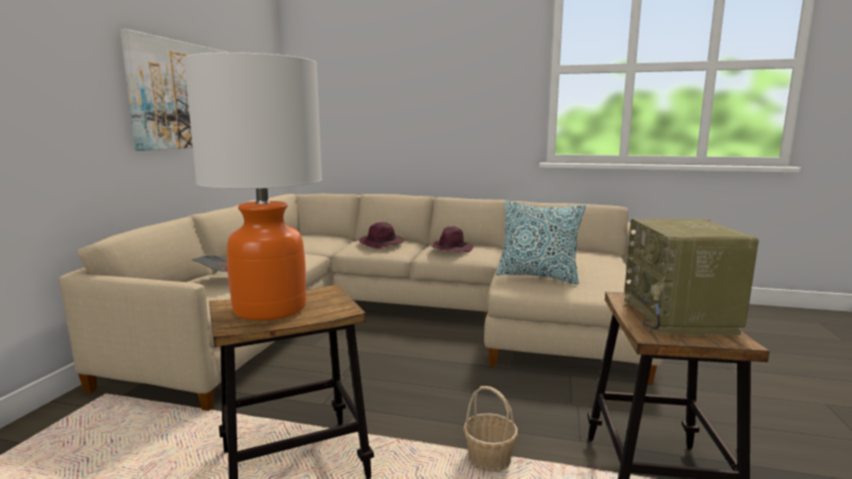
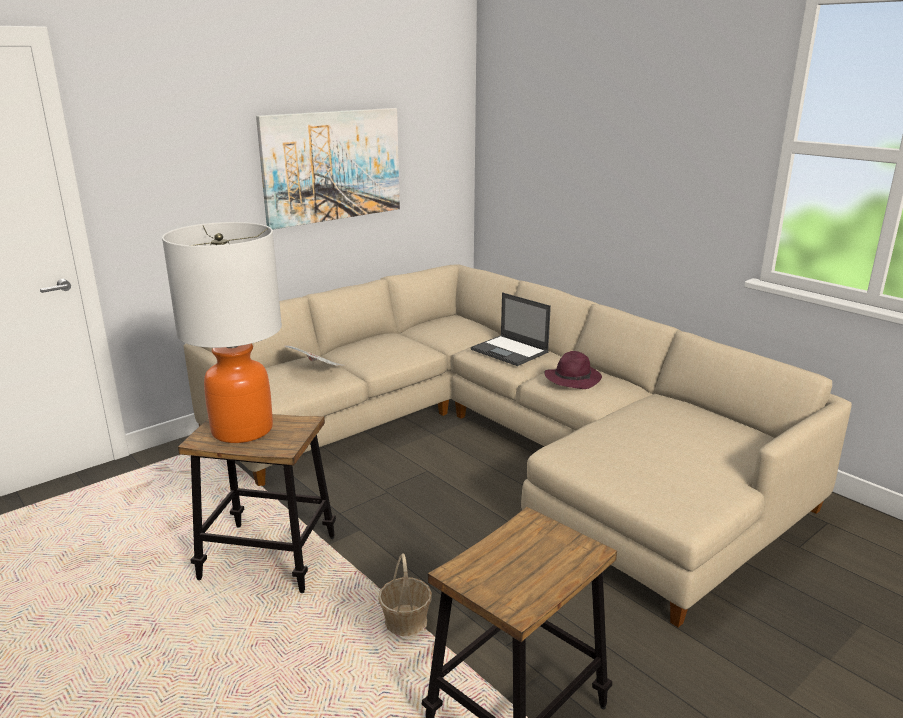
camera: 35 degrees right, 10 degrees up
purple hat [359,222,404,249] -> laptop [471,292,551,366]
pillow [496,201,586,284] -> none
radio [624,219,759,335] -> none

